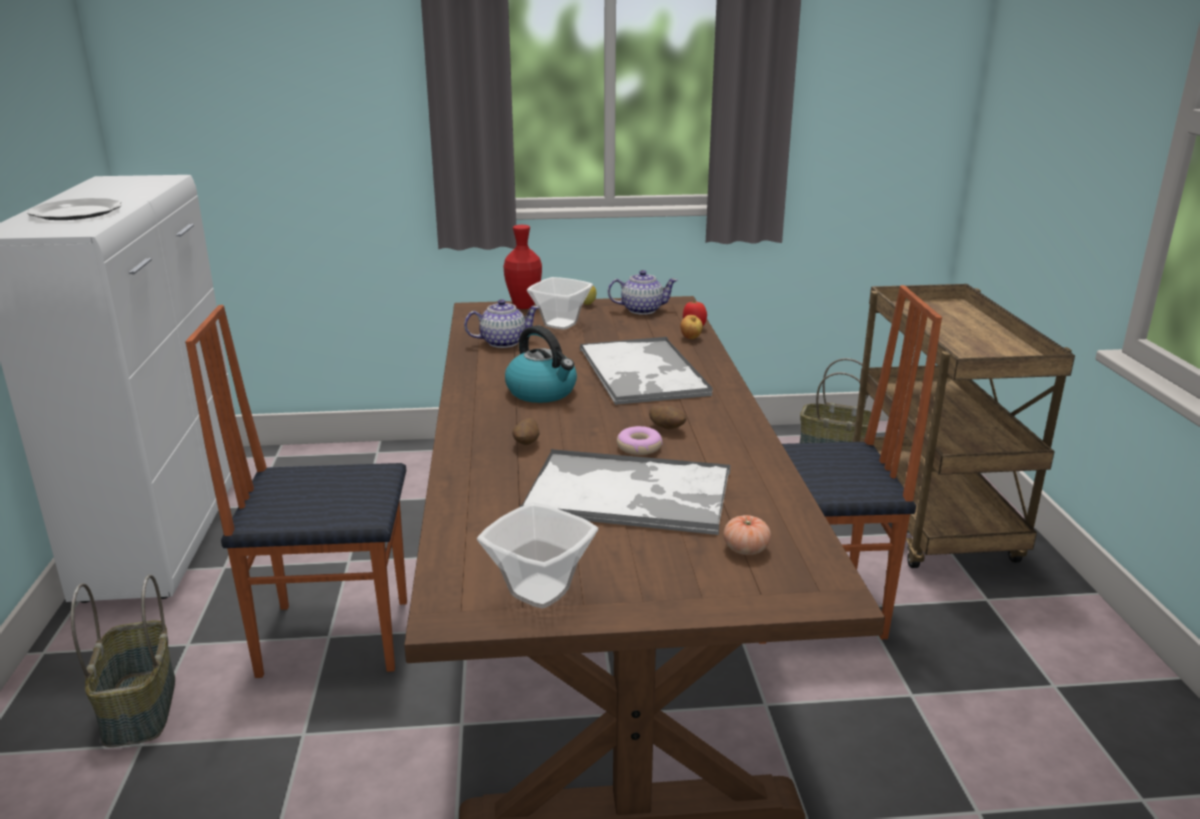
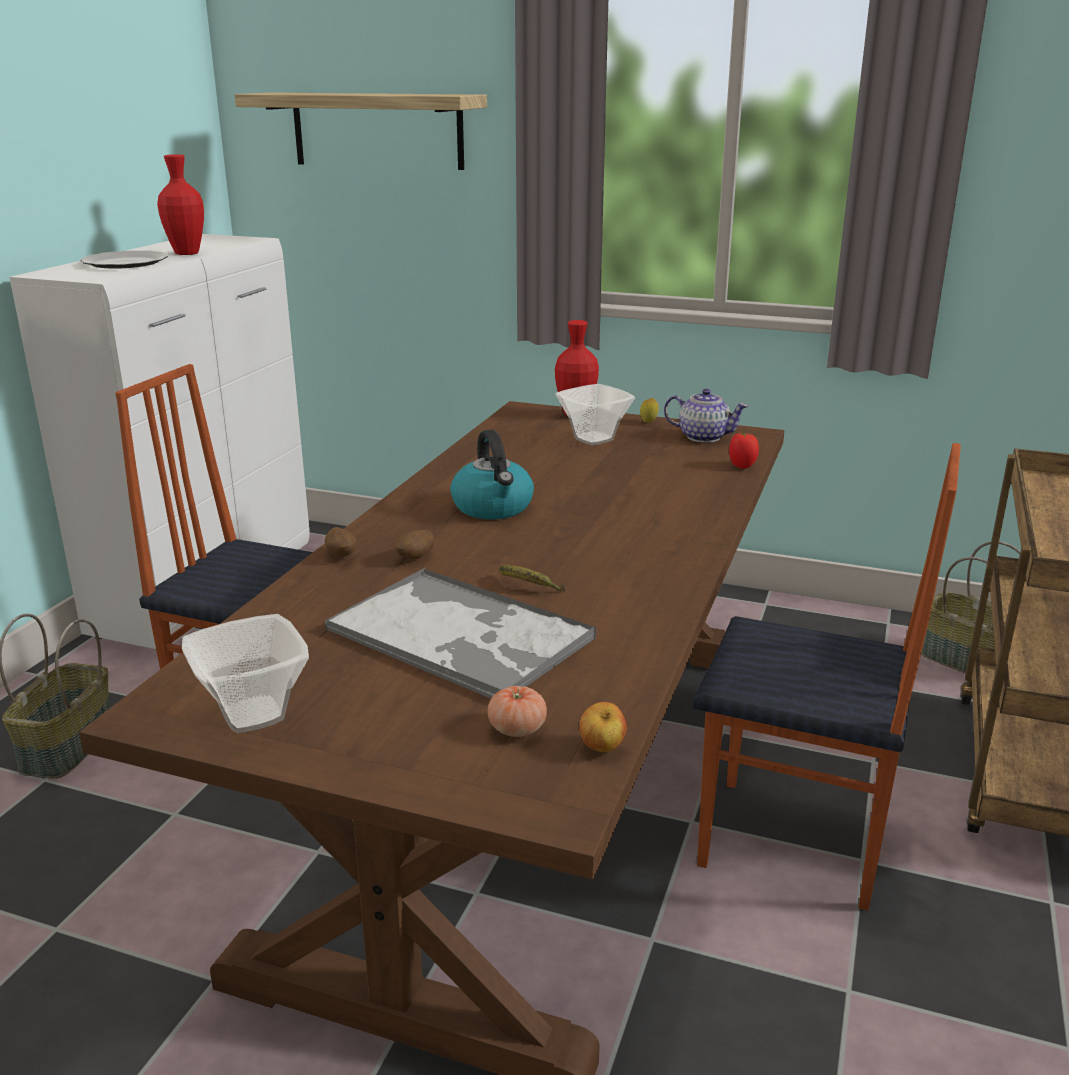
camera: 25 degrees right, 0 degrees up
teapot [464,299,540,348] -> none
tray [580,337,713,405] -> none
donut [617,426,663,455] -> banana [499,565,565,592]
potato [649,406,686,429] -> potato moved to [325,527,357,557]
apple [680,315,703,339] -> apple moved to [579,702,627,752]
none -> red vase [157,154,204,255]
none -> shelf [235,93,487,170]

